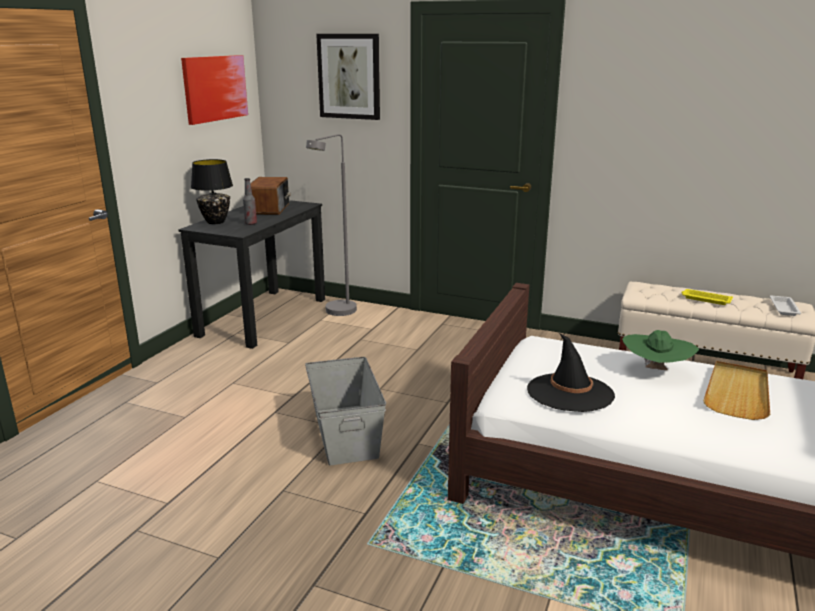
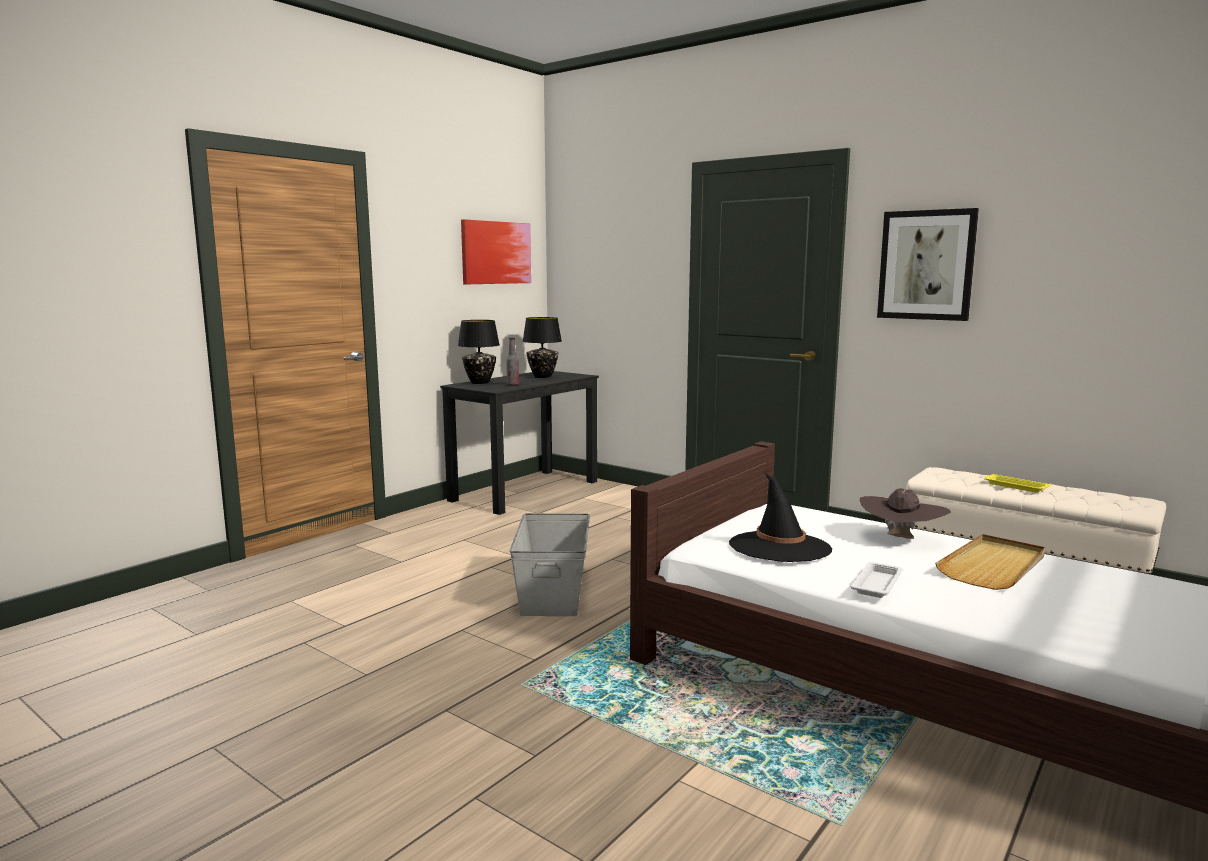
camera: 15 degrees right, 10 degrees down
radio [250,177,291,215] -> black table lamp [523,317,562,378]
grey floor lamp [306,134,357,316] -> none
picture [316,34,380,120] -> picture moved to [877,208,979,321]
green hat [622,330,699,371] -> brown hat [860,488,951,539]
white tray [770,296,801,316] -> white tray moved to [850,562,903,598]

